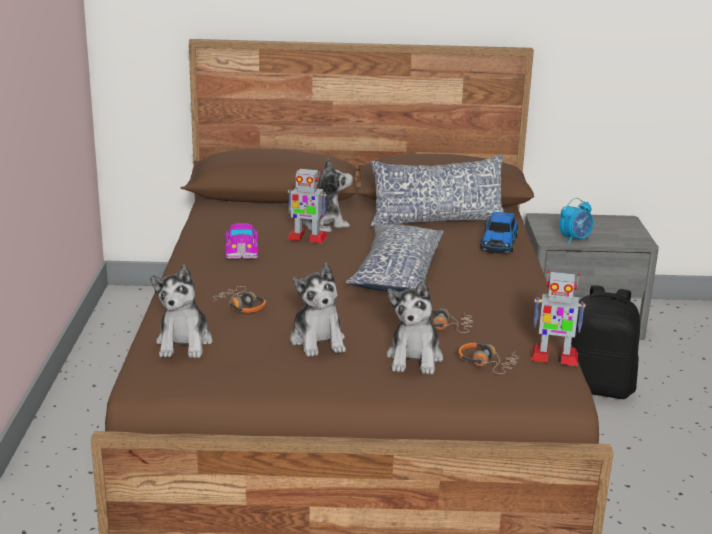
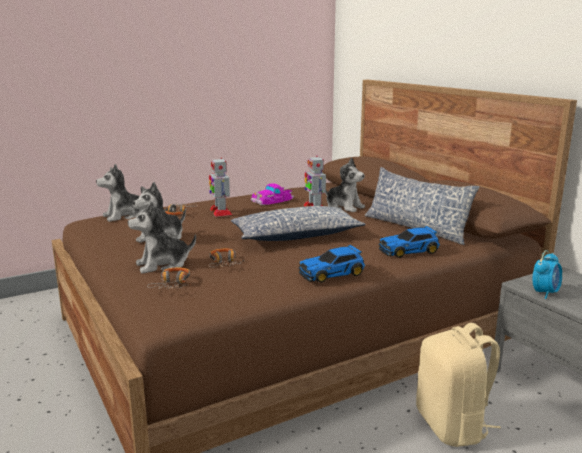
camera: 60 degrees right, 5 degrees down
toy robot [531,270,585,366] -> toy robot moved to [209,157,232,217]
alarm clock [559,198,593,244] -> alarm clock turned 75 degrees counterclockwise [533,250,562,299]
black backpack [571,285,640,399] -> beige backpack [416,323,501,447]
none -> toy car [299,245,365,283]

